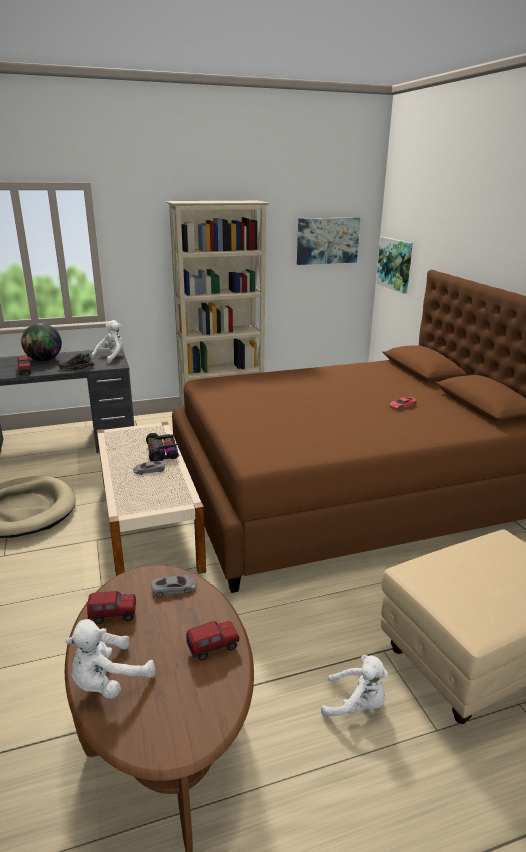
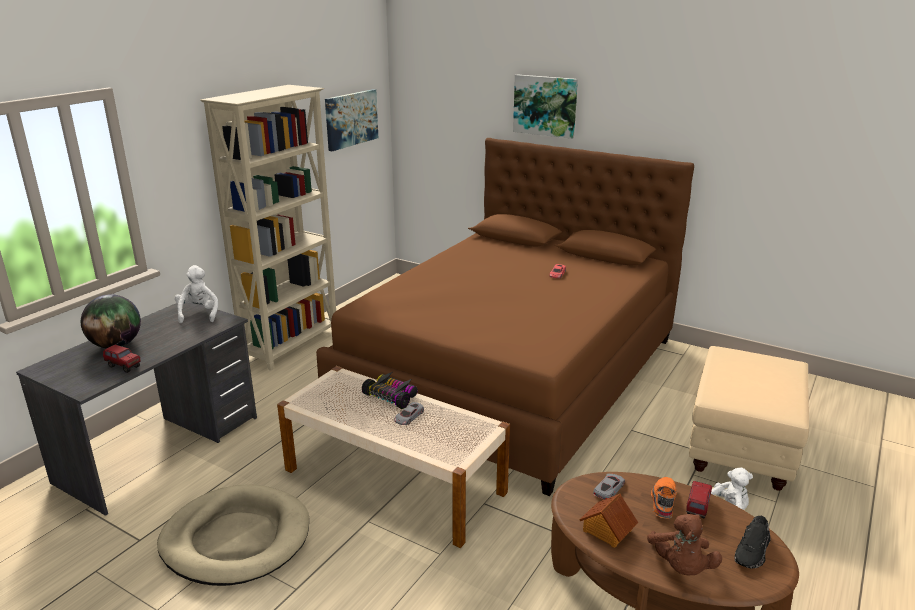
camera: 40 degrees left, 0 degrees up
black shoe [58,353,95,371] -> black shoe moved to [735,516,771,569]
white plush toy [65,619,155,699] -> brown plush toy [647,514,722,576]
toy truck [87,591,136,624] -> toy house [579,494,638,548]
picture [376,237,413,294] -> picture moved to [513,74,578,139]
none -> orange shoe [651,477,677,519]

